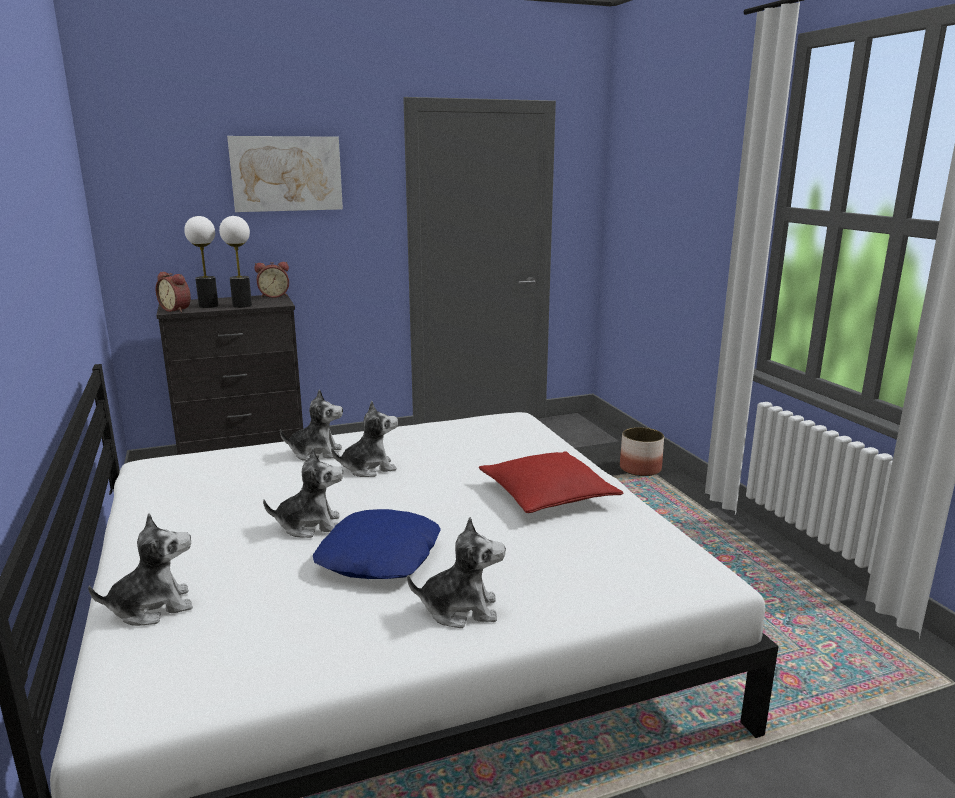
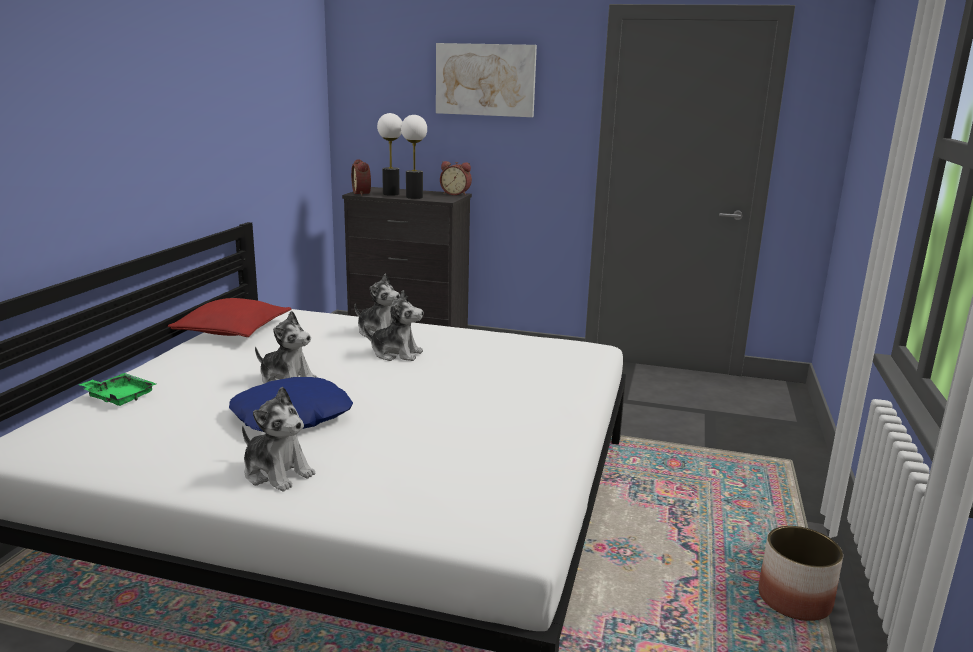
camera: 35 degrees right, 0 degrees up
plush toy [88,513,193,626] -> green tray [78,373,156,406]
red pillow [479,451,624,513] -> red pillow moved to [168,298,291,337]
planter [620,427,664,476] -> planter moved to [758,526,843,621]

